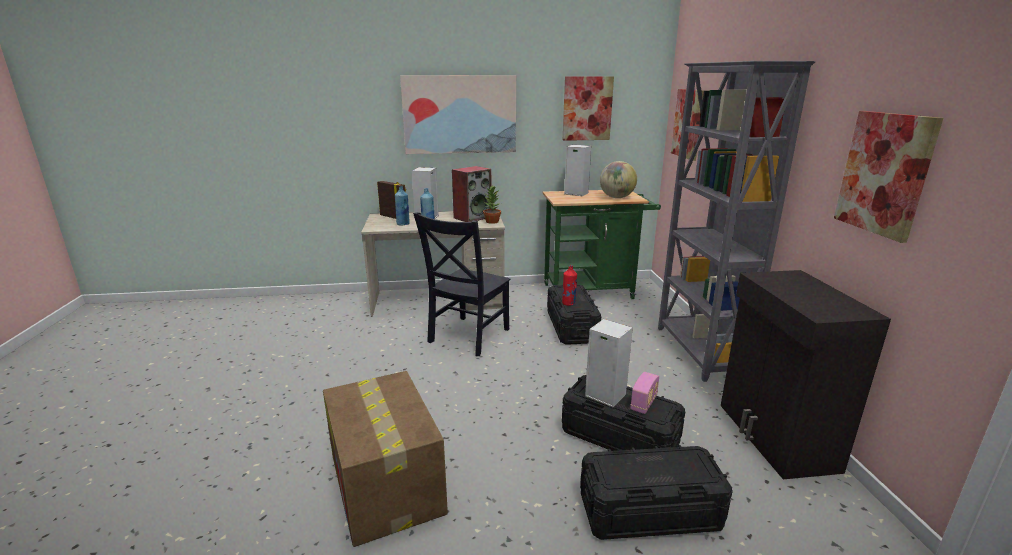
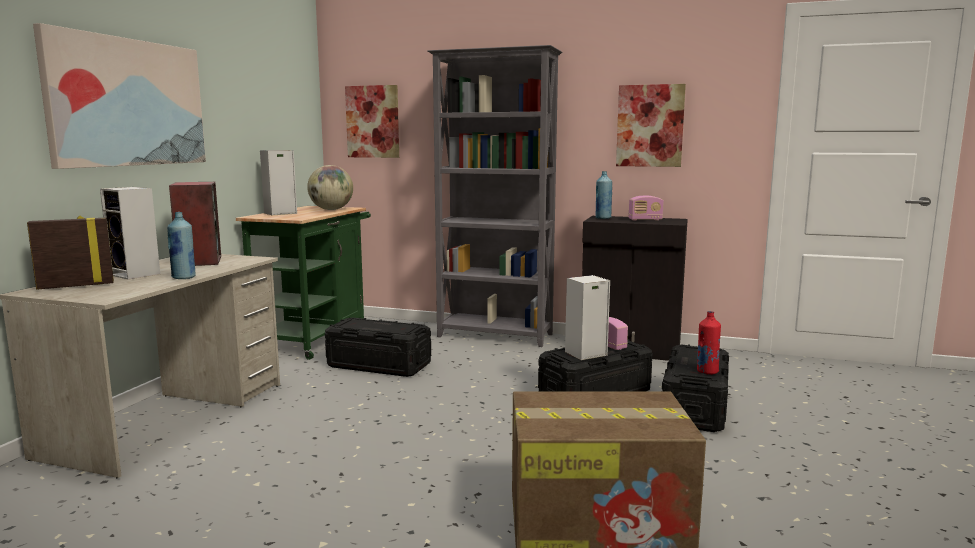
camera: 65 degrees left, 10 degrees down
blue bottle [395,186,409,226] -> blue bottle moved to [596,171,612,219]
black chair [413,212,510,356] -> none
potted plant [483,185,501,224] -> none
red bottle [562,265,577,306] -> red bottle moved to [697,311,721,375]
picture [563,76,614,141] -> none
none -> radio [629,196,664,220]

